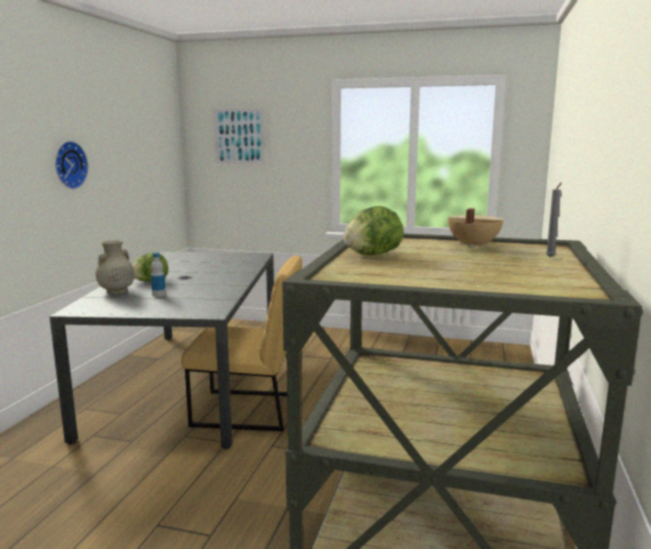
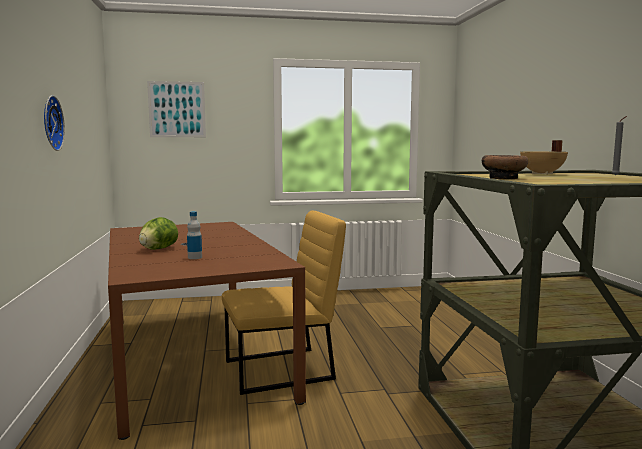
camera: 25 degrees left, 5 degrees down
grey dining table [50,252,274,449] -> brown dining table [108,222,306,440]
beige vase [96,240,135,294] -> none
lettuce [344,206,404,255] -> bowl [482,155,528,179]

